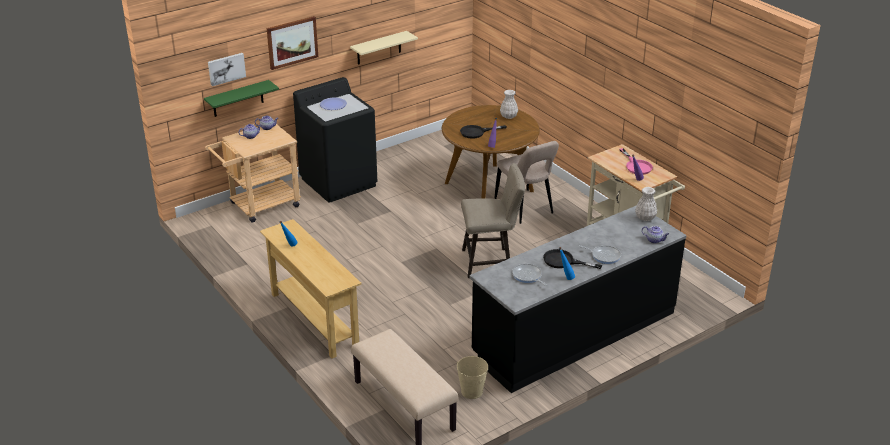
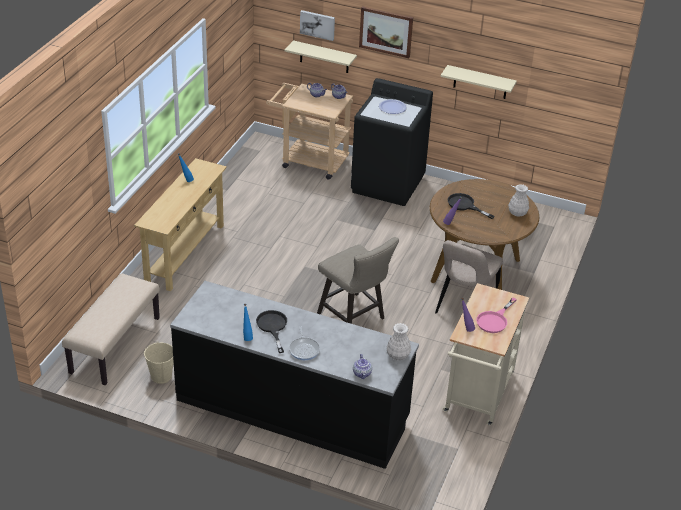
camera: 55 degrees right, 5 degrees up
green shelf [204,80,279,117] -> beige shelf [285,40,357,73]
frying pan [512,264,547,286] -> none

